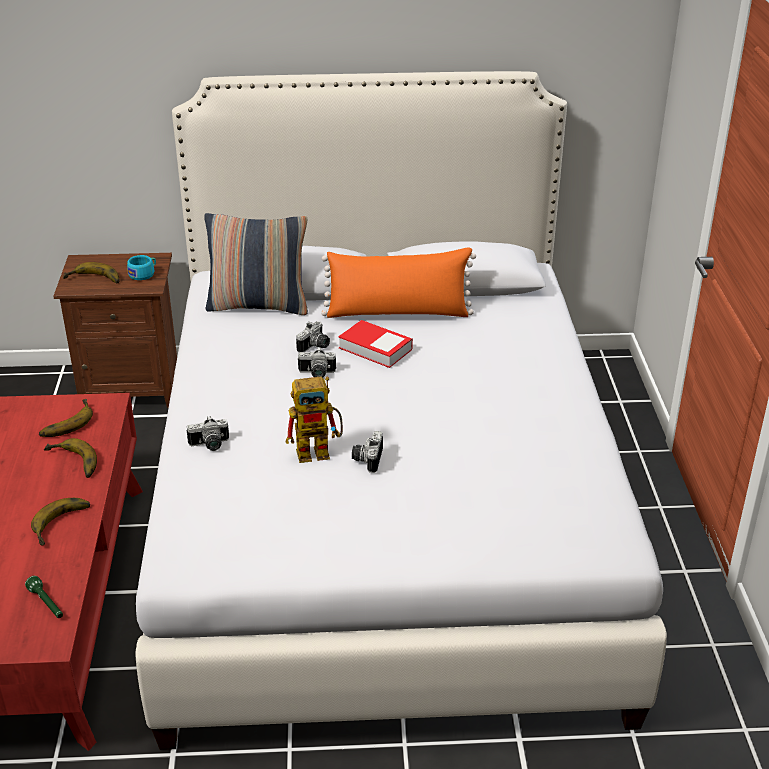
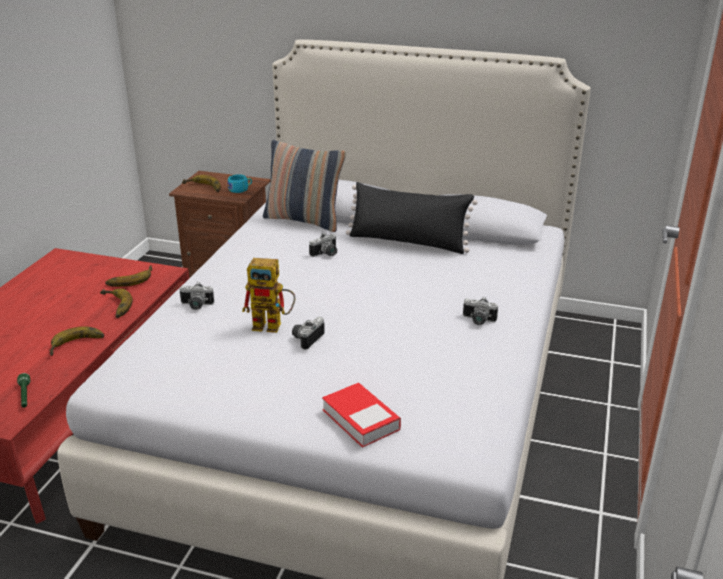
camera: 20 degrees right, 5 degrees down
camera [298,347,336,378] -> camera moved to [463,297,498,325]
orange pillow [321,247,476,318] -> black pillow [346,182,478,254]
book [338,320,413,368] -> book moved to [322,383,401,448]

